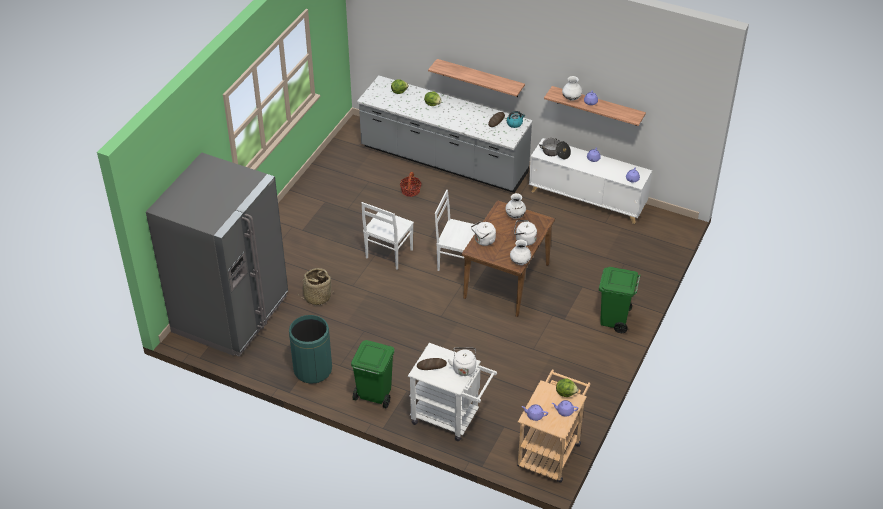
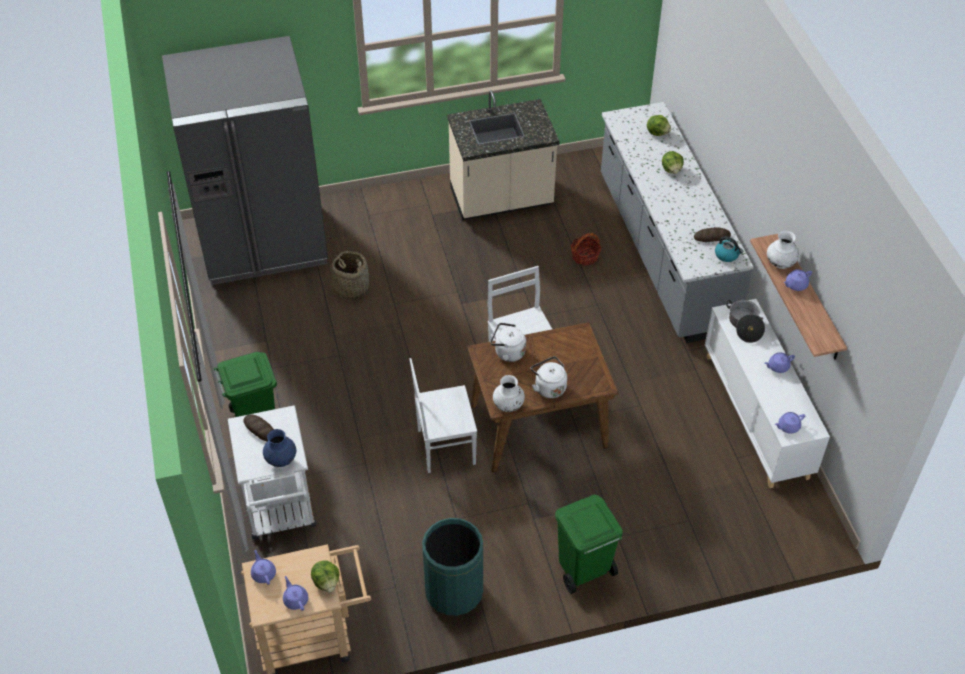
camera: 50 degrees right, 5 degrees up
green trash can [289,315,332,384] -> green trash can moved to [422,518,483,616]
white chair [362,202,414,270] -> white chair moved to [409,358,477,473]
shelf [428,59,525,97] -> none
white kettle [448,347,476,376] -> blue vase [263,429,296,467]
white vase [505,193,526,219] -> none
none -> beige counter [447,91,559,220]

